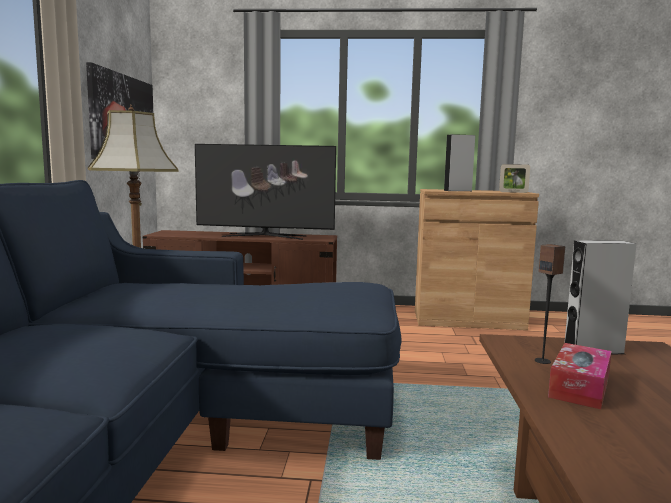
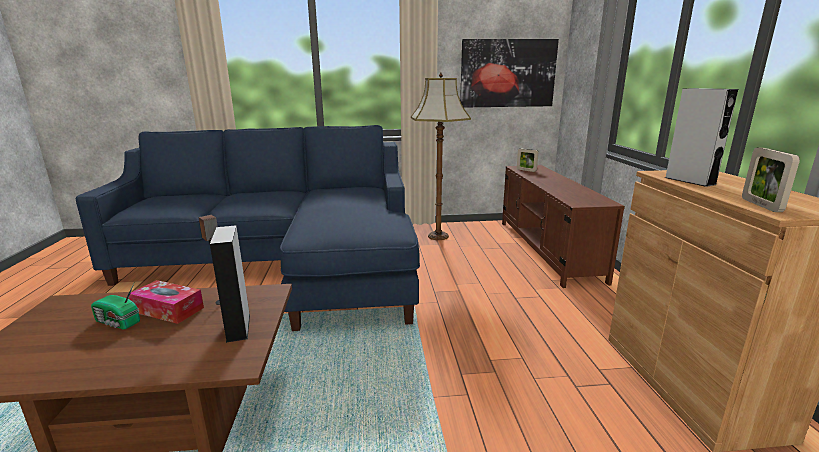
camera: 80 degrees right, 10 degrees up
television [195,144,336,240] -> none
none -> radio [91,283,140,330]
none -> picture frame [517,149,538,172]

